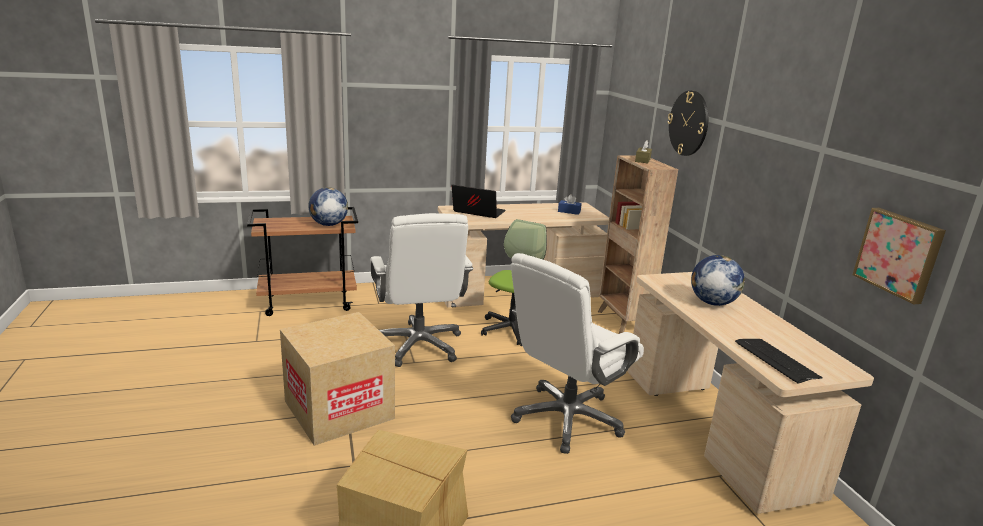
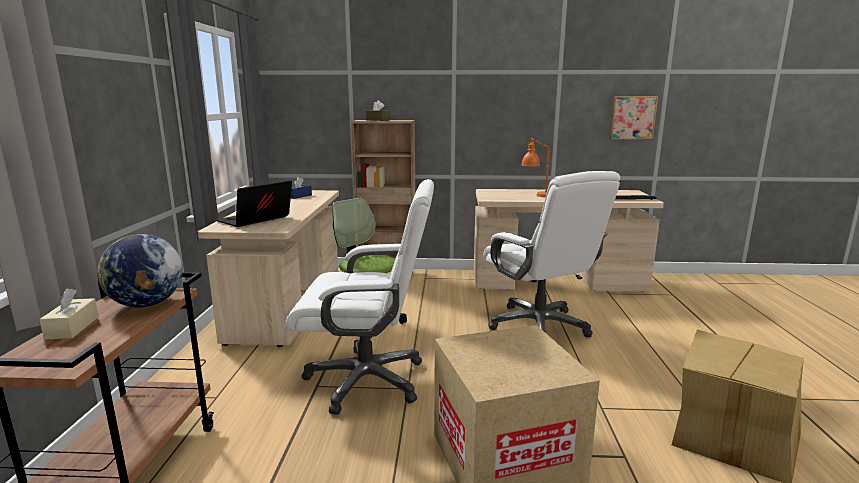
camera: 70 degrees left, 5 degrees down
wall clock [668,91,708,156] -> none
globe [691,255,745,306] -> orange table lamp [521,138,549,197]
none -> beige tissue box [39,288,99,340]

